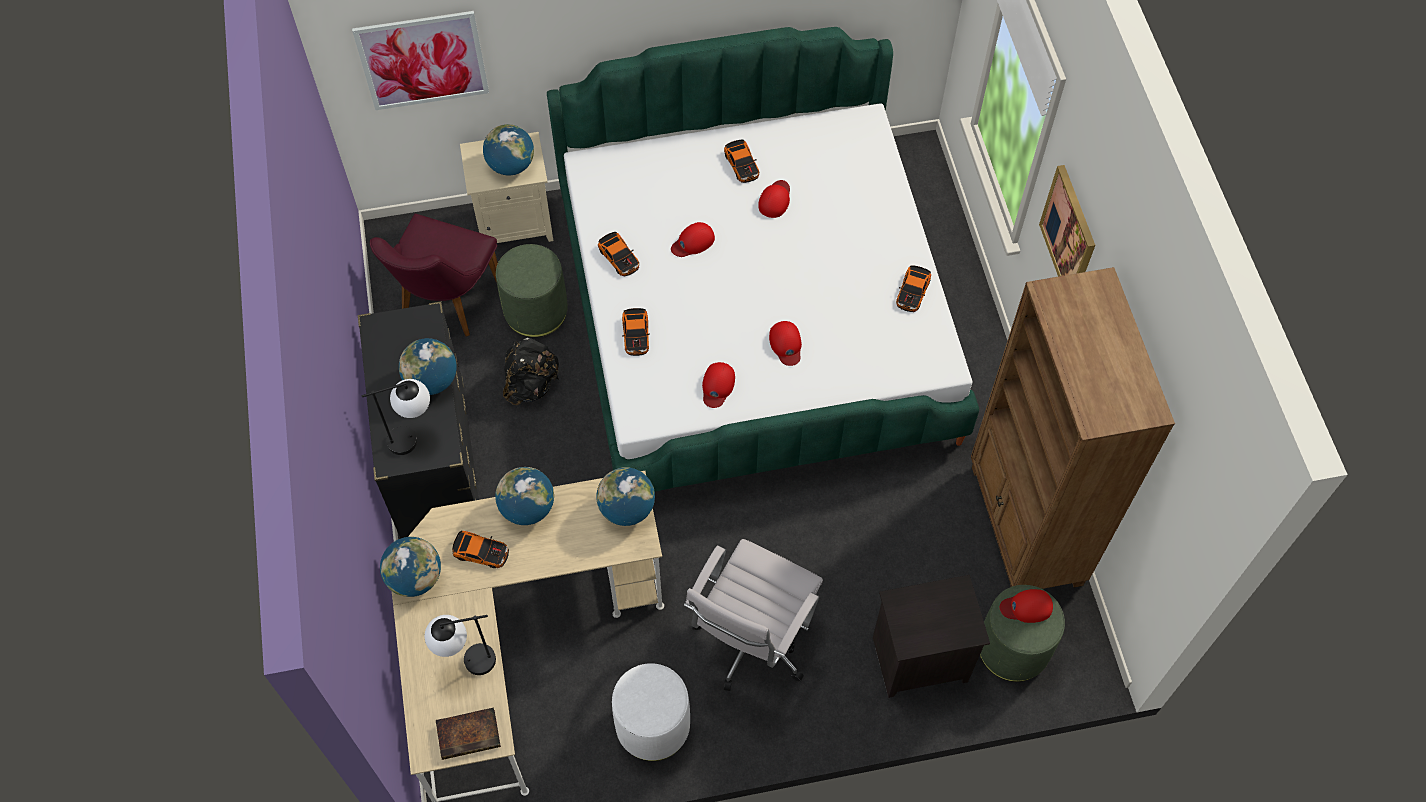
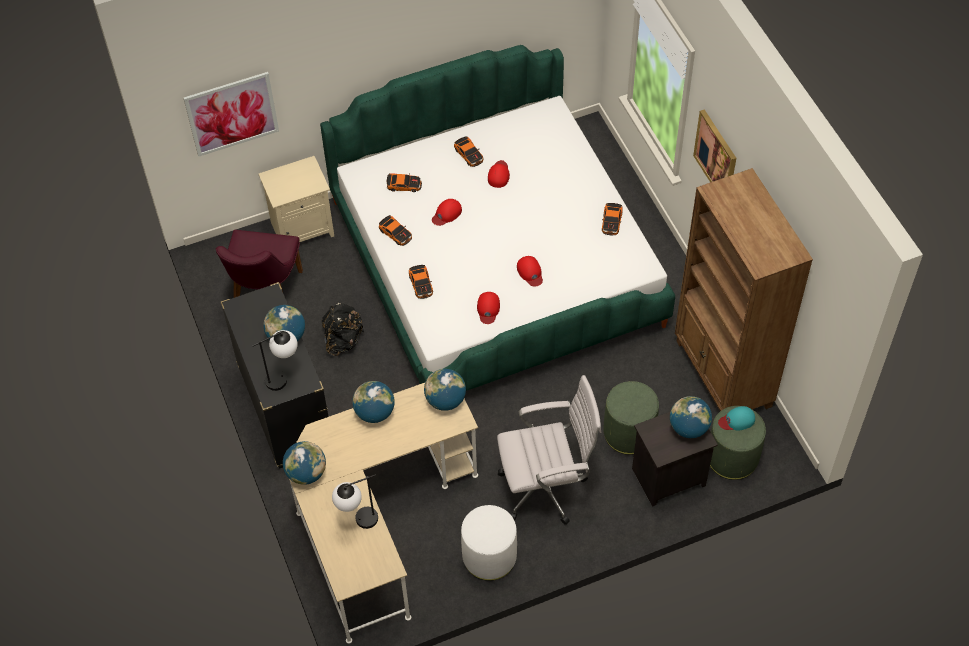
camera: 10 degrees left, 5 degrees down
book [436,707,501,760] -> none
toy car [452,531,509,568] -> toy car moved to [387,173,422,192]
globe [483,124,534,176] -> globe moved to [670,396,712,438]
green ottoman [496,244,568,337] -> green ottoman moved to [603,381,659,455]
white office chair [684,539,823,691] -> white office chair turned 120 degrees counterclockwise [497,375,601,525]
red cap [1000,589,1053,623] -> turquoise cap [718,406,755,430]

